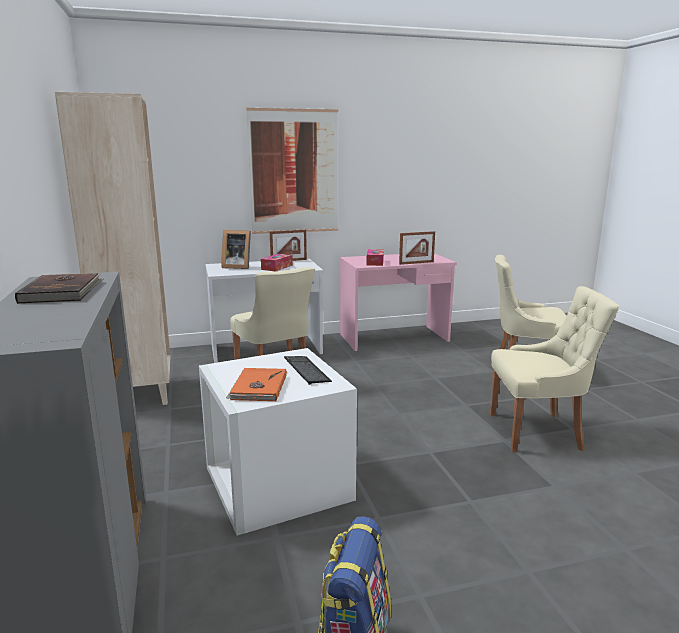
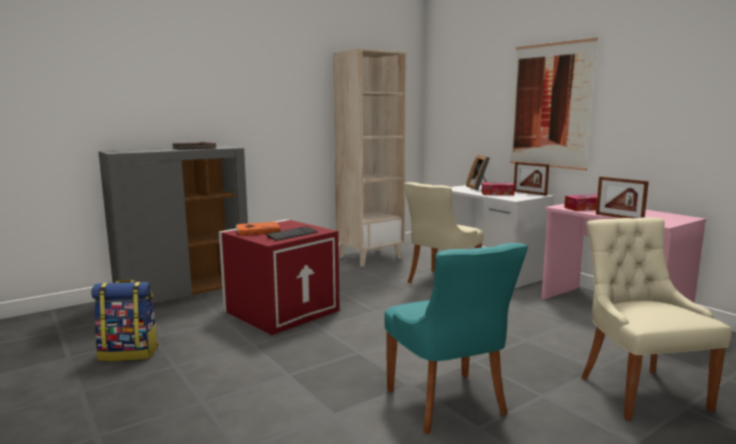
camera: 70 degrees right, 5 degrees down
white storage box [199,348,357,536] -> red storage box [219,219,340,335]
beige chair [490,286,619,452] -> turquoise chair [384,243,528,434]

